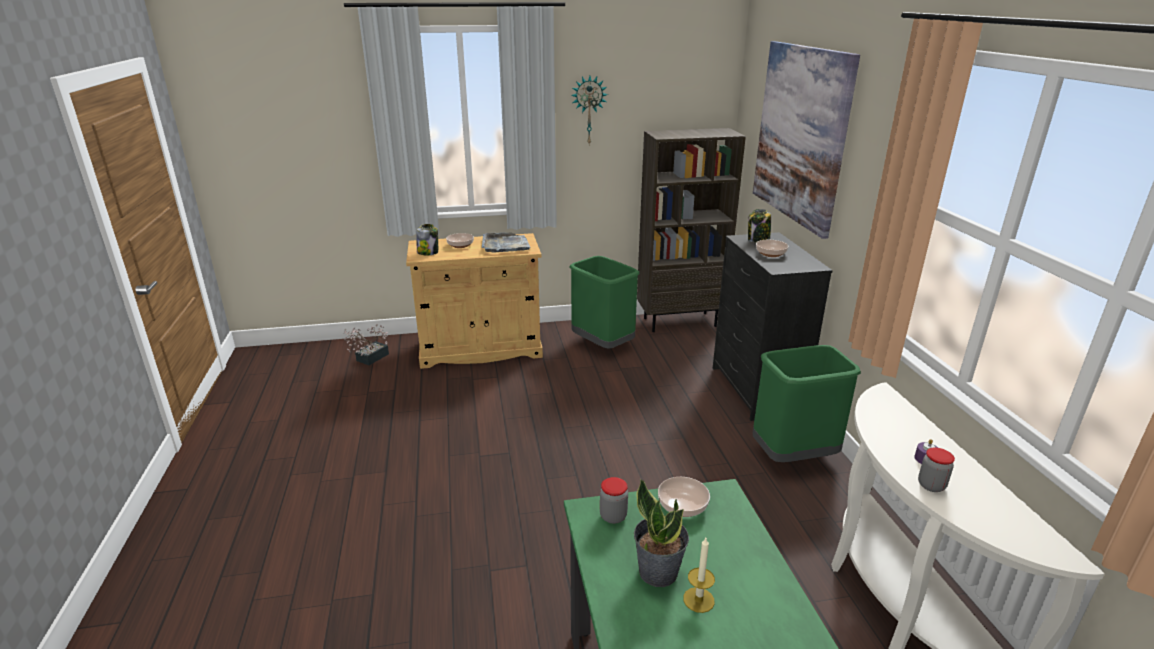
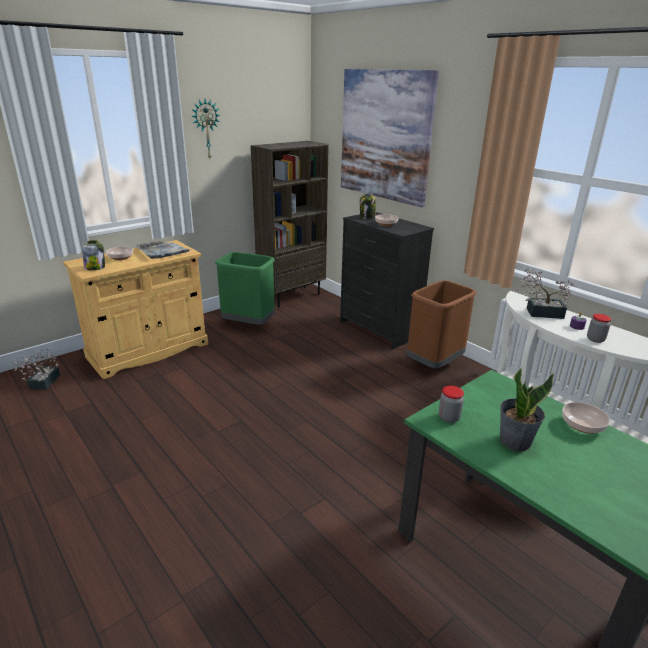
camera: 30 degrees left, 0 degrees up
bowl [658,477,710,517] -> bowl moved to [562,402,610,434]
candle [683,538,715,613] -> none
green trash can [753,345,861,462] -> brown trash can [407,280,477,369]
none -> potted plant [518,267,577,319]

